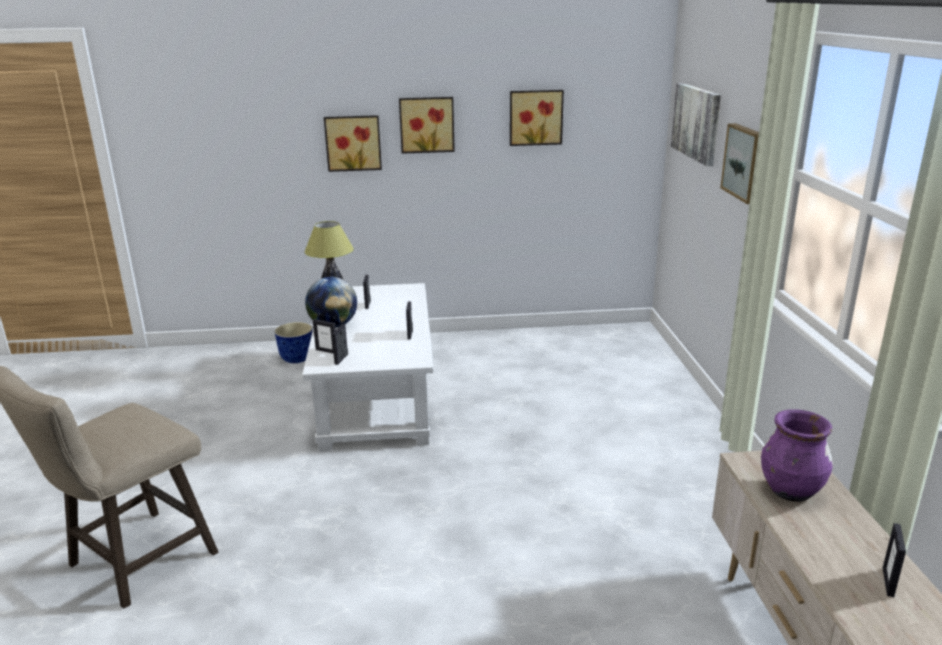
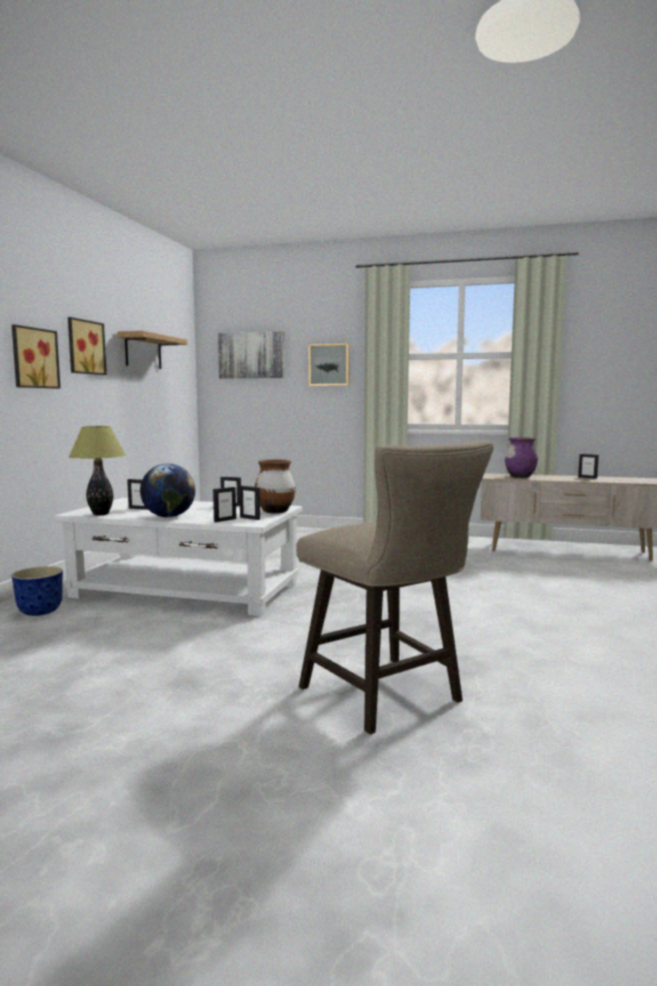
camera: 70 degrees left, 15 degrees down
picture [510,90,564,146] -> shelf [117,331,188,369]
none -> brown vase [254,459,296,513]

